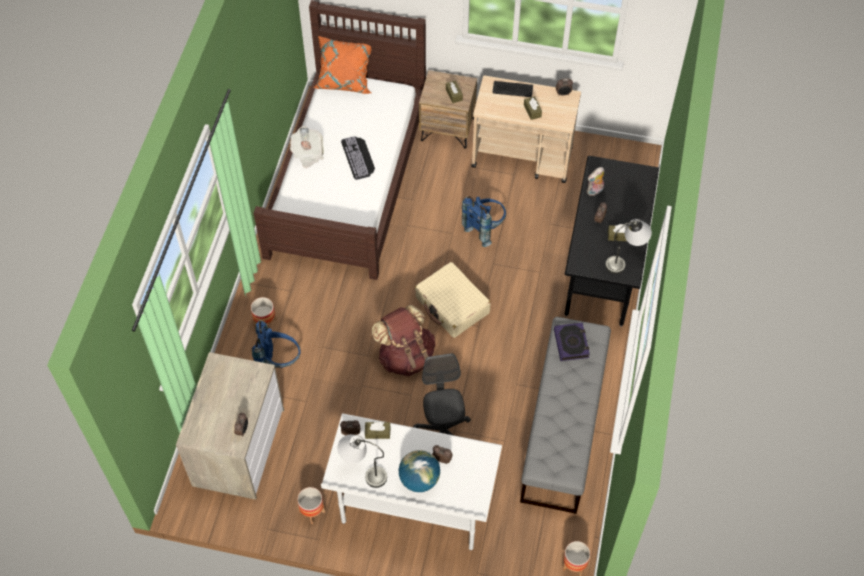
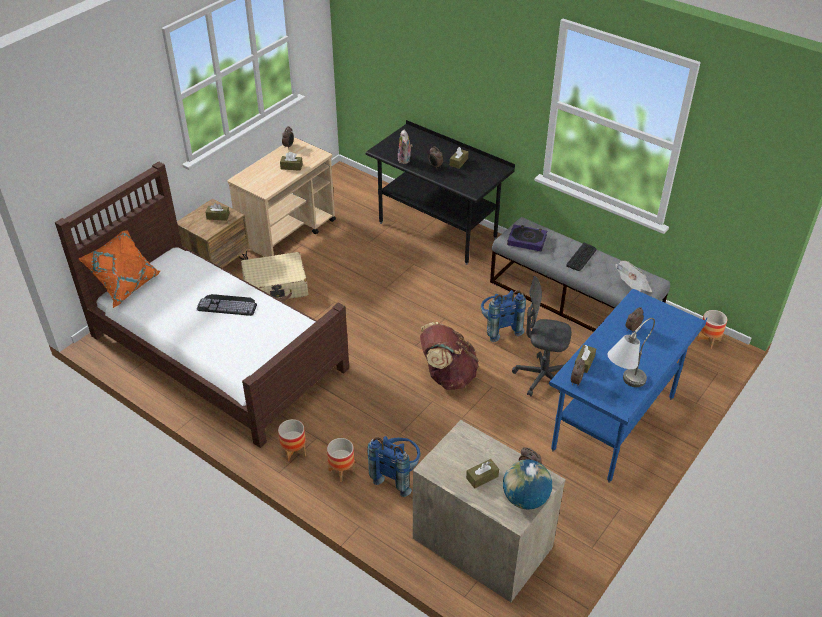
camera: 65 degrees left, 15 degrees down
newspaper [290,126,324,168] -> newspaper moved to [615,261,652,292]
planter [297,487,325,524] -> planter moved to [278,419,306,462]
white desk [321,413,502,550] -> blue desk [549,289,708,483]
globe [399,450,440,492] -> globe moved to [503,459,552,510]
beige suitcase [415,262,491,338] -> beige suitcase moved to [241,252,308,302]
blue backpack [462,196,506,247] -> blue backpack moved to [481,290,526,342]
keyboard [493,81,533,97] -> keyboard moved to [566,243,596,271]
grey table lamp [605,219,652,274] -> none
none -> brown tissue box [466,459,499,489]

